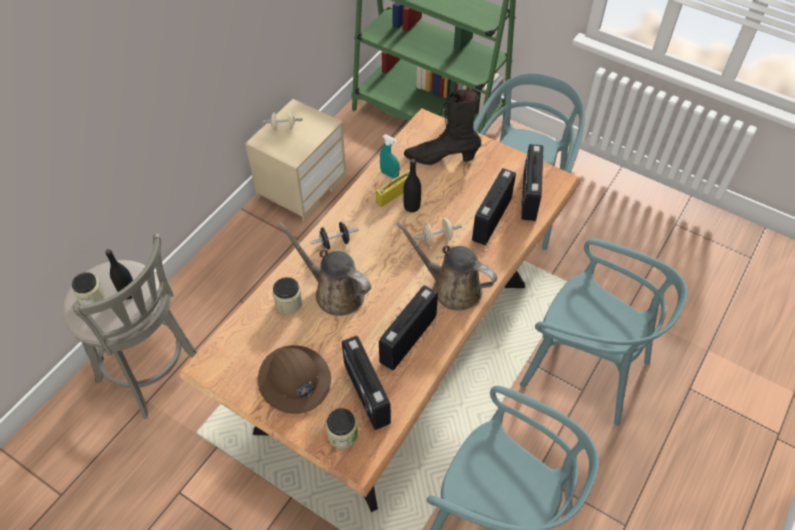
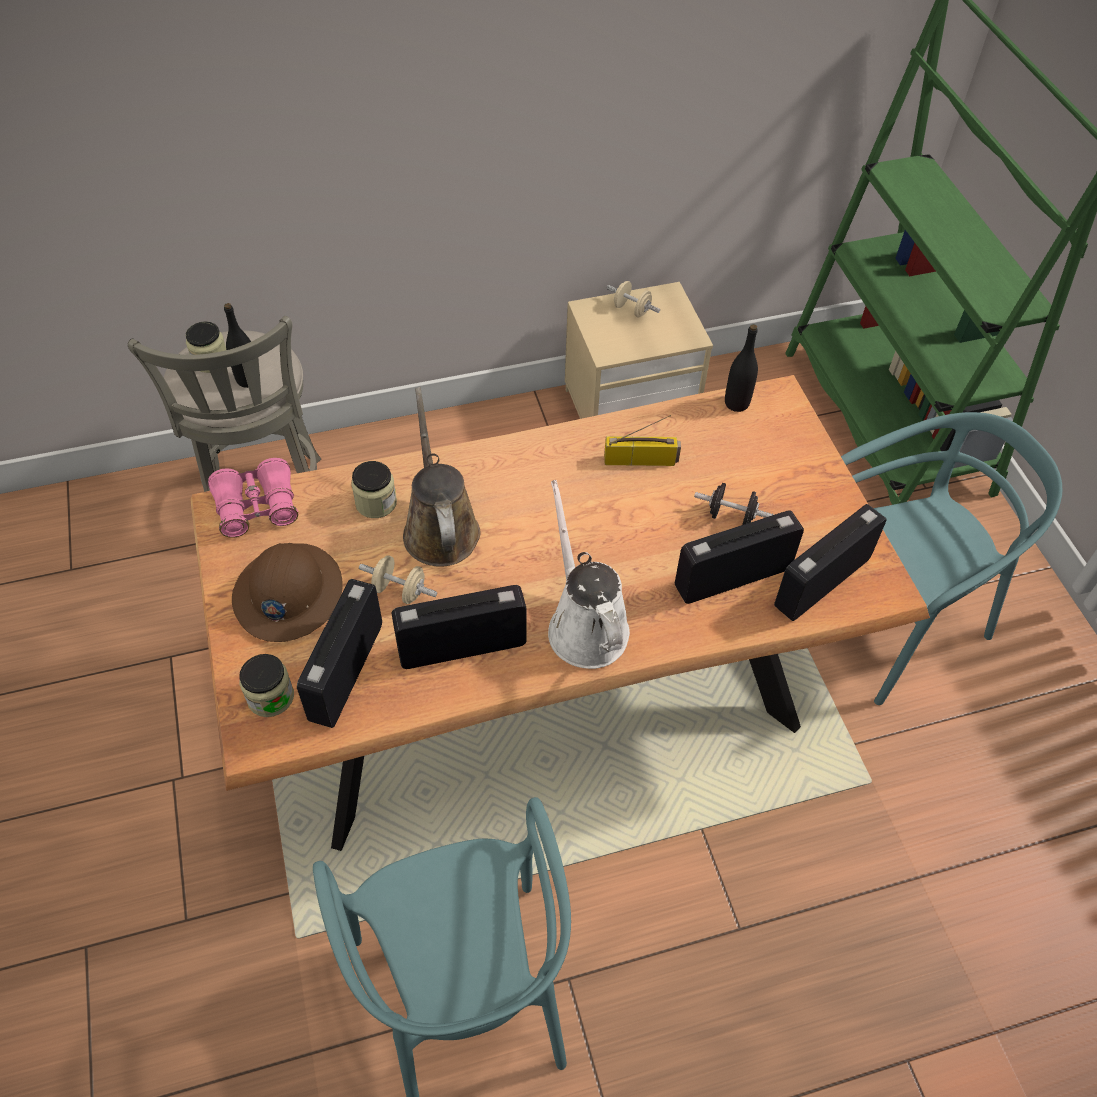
camera: 40 degrees right, 0 degrees up
black dumbbell [310,222,359,250] -> black dumbbell moved to [694,483,774,525]
turquoise spray bottle [380,134,400,179] -> none
brown watering can [396,222,497,310] -> white watering can [548,480,630,669]
black bottle [403,159,421,212] -> black bottle moved to [725,324,758,412]
black boot [404,89,481,165] -> none
beige dumbbell [414,218,462,245] -> beige dumbbell moved to [359,556,437,604]
turquoise chair [520,239,688,426] -> none
none -> pink binoculars [208,458,299,538]

